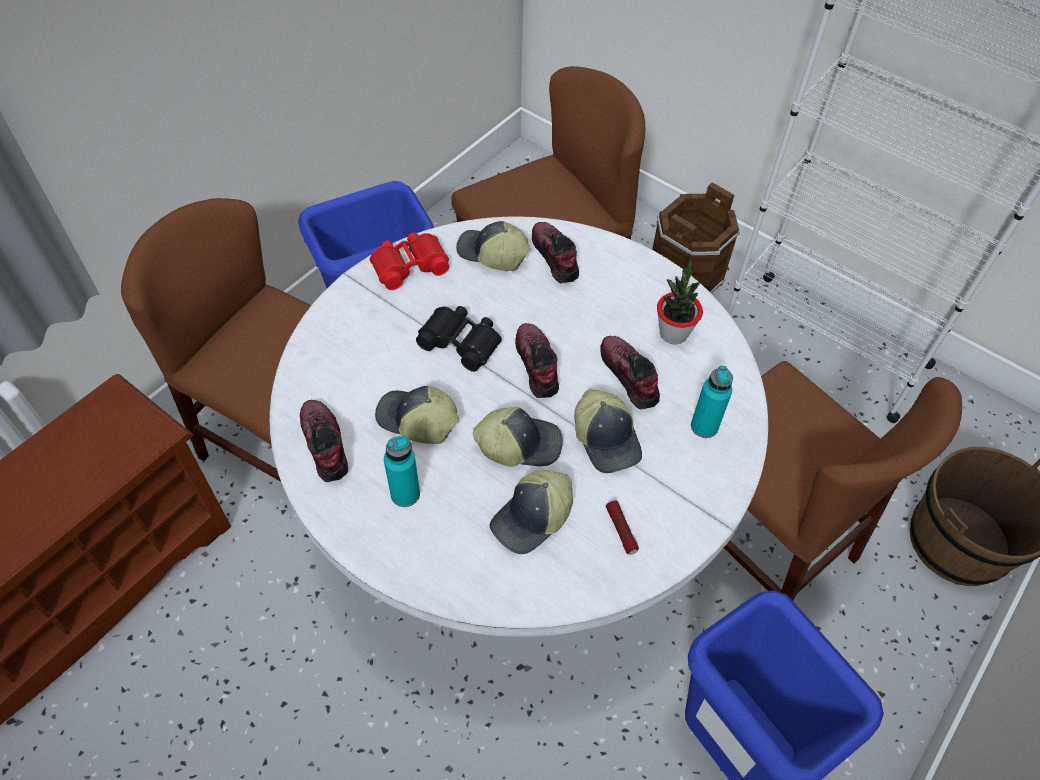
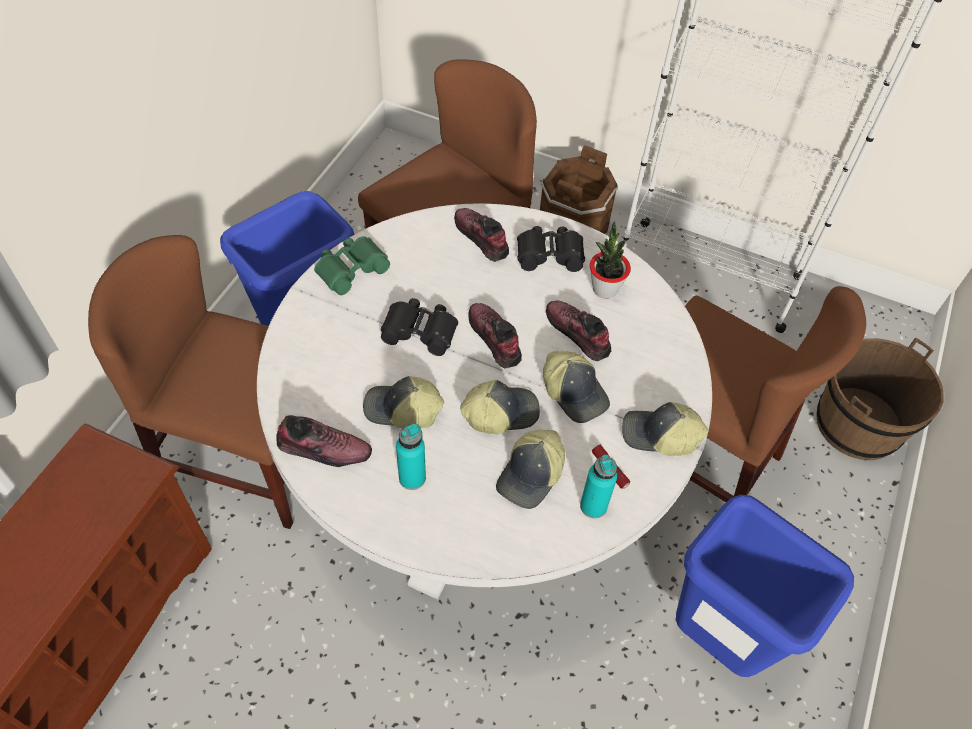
camera: 15 degrees left, 0 degrees up
shoe [300,400,348,482] -> shoe turned 135 degrees clockwise [277,415,372,467]
red binoculars [370,232,449,290] -> green binoculars [314,236,390,295]
cap [456,221,530,271] -> cap moved to [622,402,708,456]
turquoise bottle [691,366,733,438] -> turquoise bottle moved to [580,455,617,519]
none -> black binoculars [517,226,585,272]

